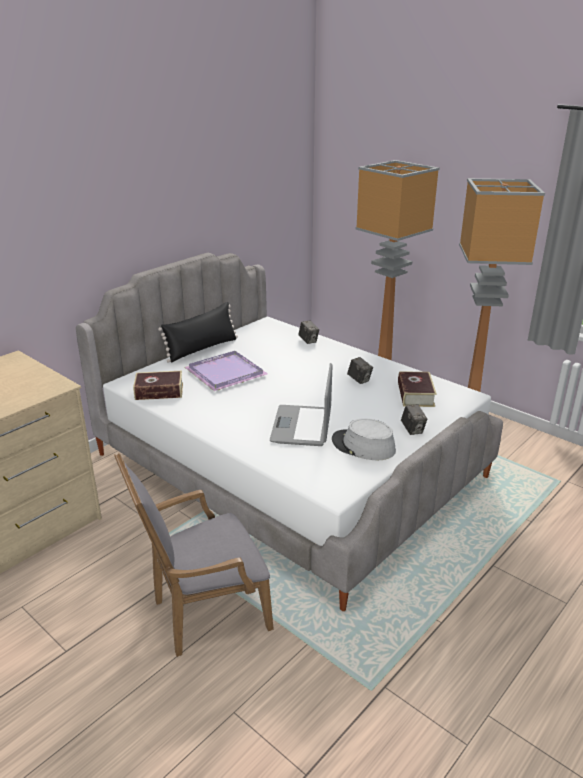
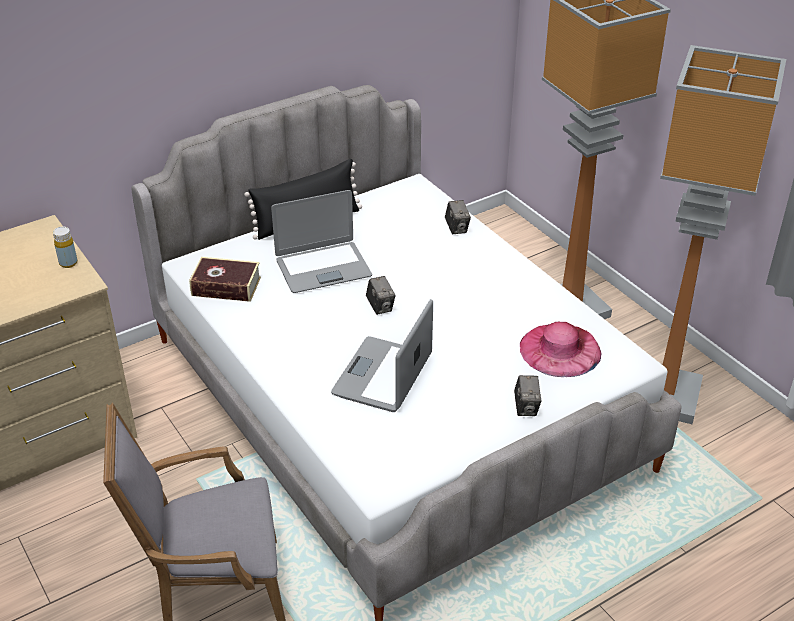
camera: 15 degrees right, 10 degrees up
purple tray [185,351,268,391] -> laptop [271,190,372,293]
grey hat [332,418,396,460] -> none
camera [347,357,373,384] -> camera moved to [366,276,395,315]
book [398,371,437,407] -> pink hat [520,322,602,377]
none -> yellow bottle [53,227,78,268]

